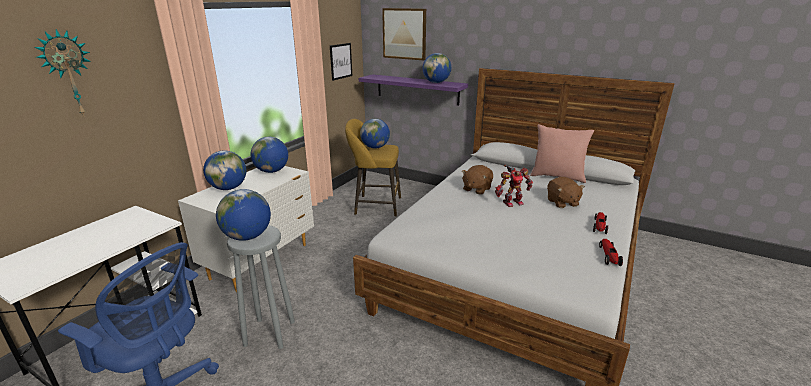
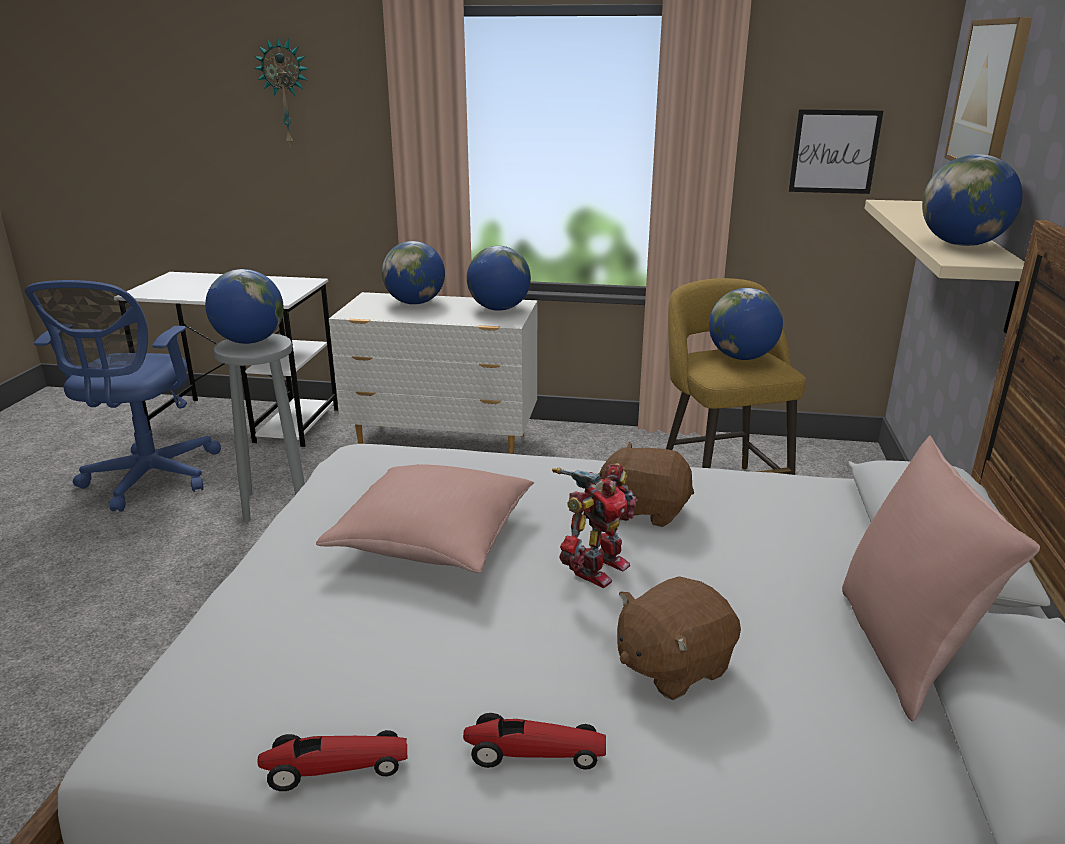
camera: 70 degrees right, 0 degrees up
purple shelf [359,74,468,105] -> beige shelf [865,200,1024,333]
toy robot [495,165,533,207] -> toy robot turned 105 degrees counterclockwise [552,463,638,588]
none -> pink pillow [316,464,534,573]

